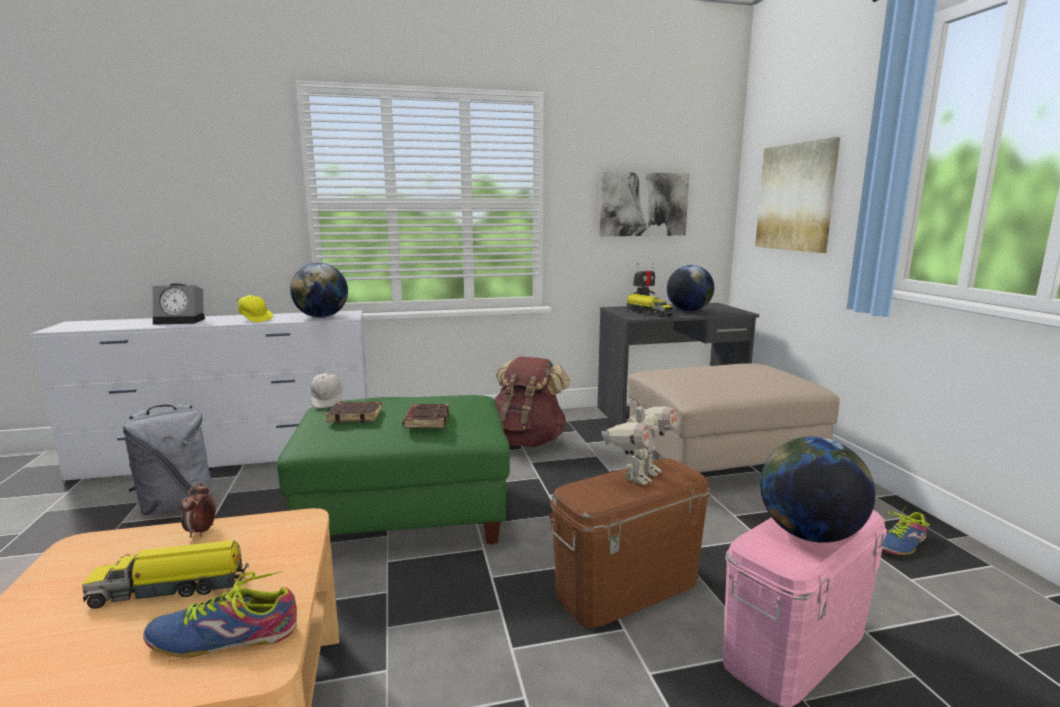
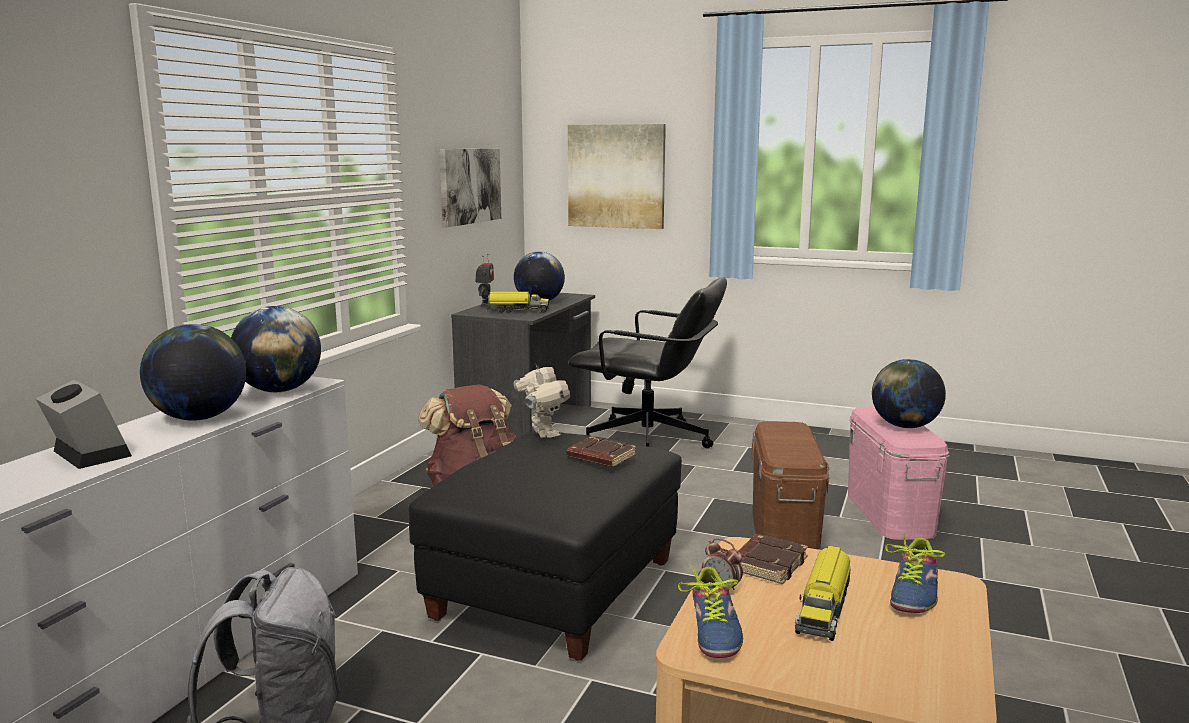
camera: 55 degrees left, 0 degrees up
alarm clock [153,283,205,325] -> alarm clock turned 75 degrees counterclockwise [36,380,132,469]
yellow cap [236,295,273,322] -> globe [140,324,246,421]
green ottoman [277,395,510,545] -> black ottoman [408,431,682,661]
white cap [311,373,343,408] -> none
brown book [326,402,382,423] -> brown book moved to [739,534,808,584]
toy robot [601,399,680,485] -> toy robot moved to [514,365,570,438]
beige ottoman [628,363,840,473] -> black office chair [569,278,727,448]
shoe [882,506,930,555] -> shoe moved to [678,564,743,658]

